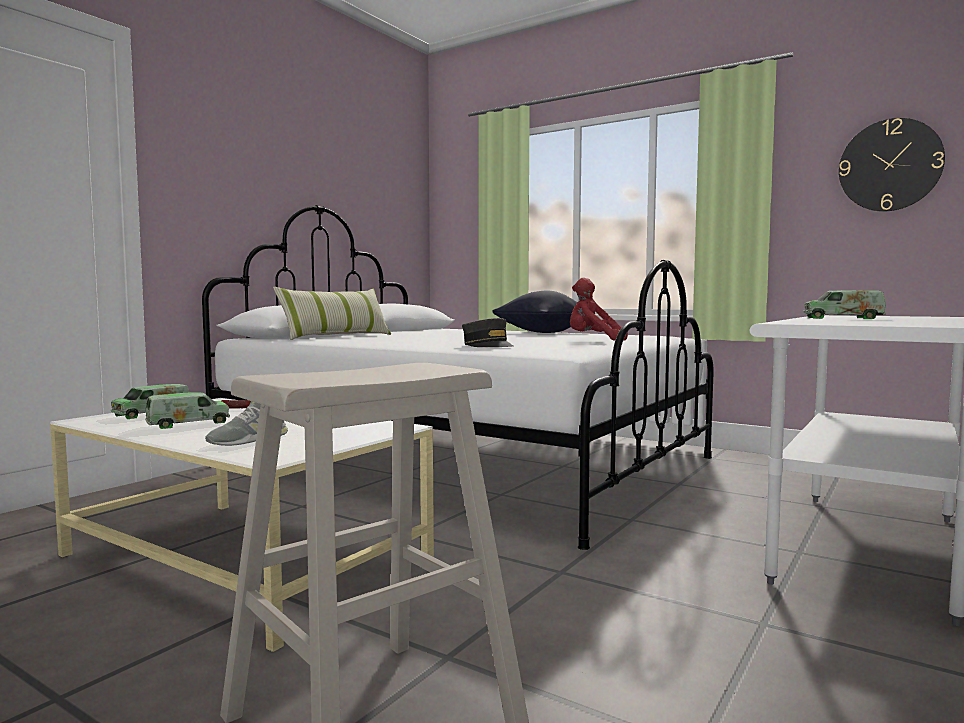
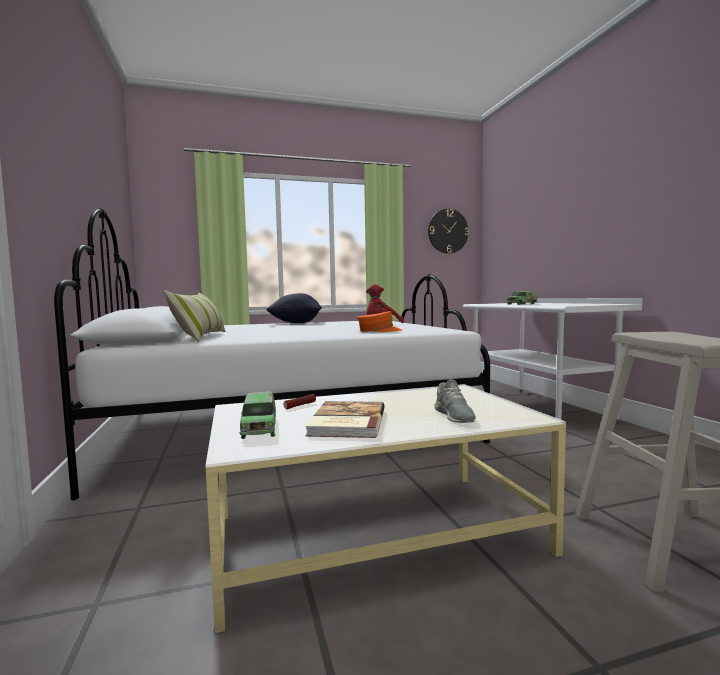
camera: 50 degrees left, 0 degrees up
toy truck [145,392,230,429] -> book [305,401,384,438]
grey cap [462,318,513,347] -> orange cap [357,311,402,332]

